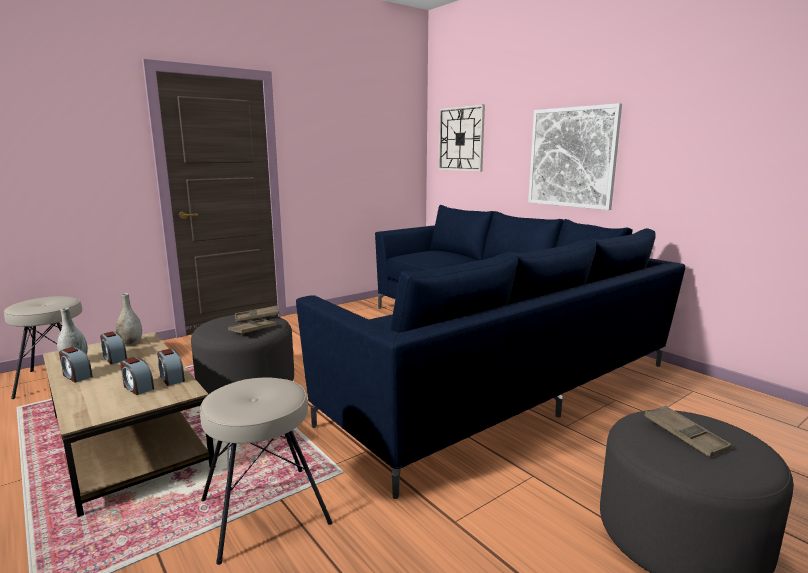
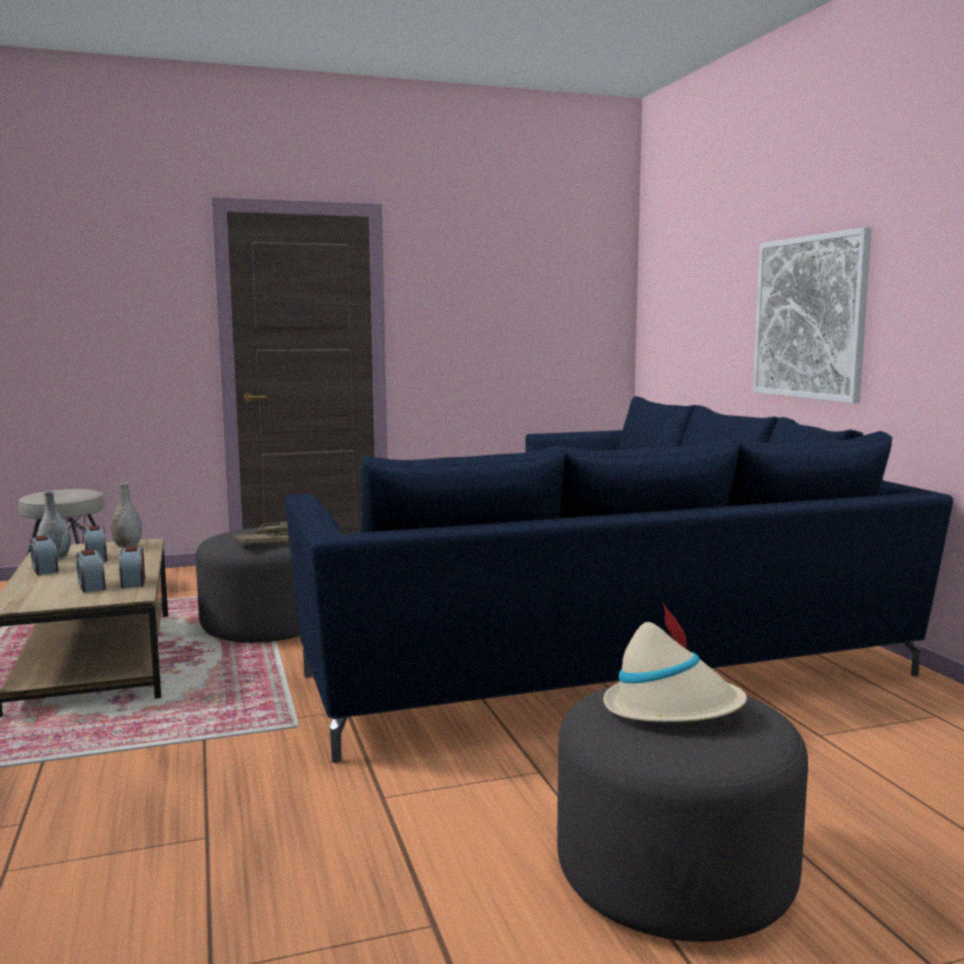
camera: 20 degrees right, 5 degrees down
beige stool [200,377,333,565] -> none
wall clock [438,104,485,172] -> none
brown tray [644,405,732,457] -> beige hat [603,602,747,722]

